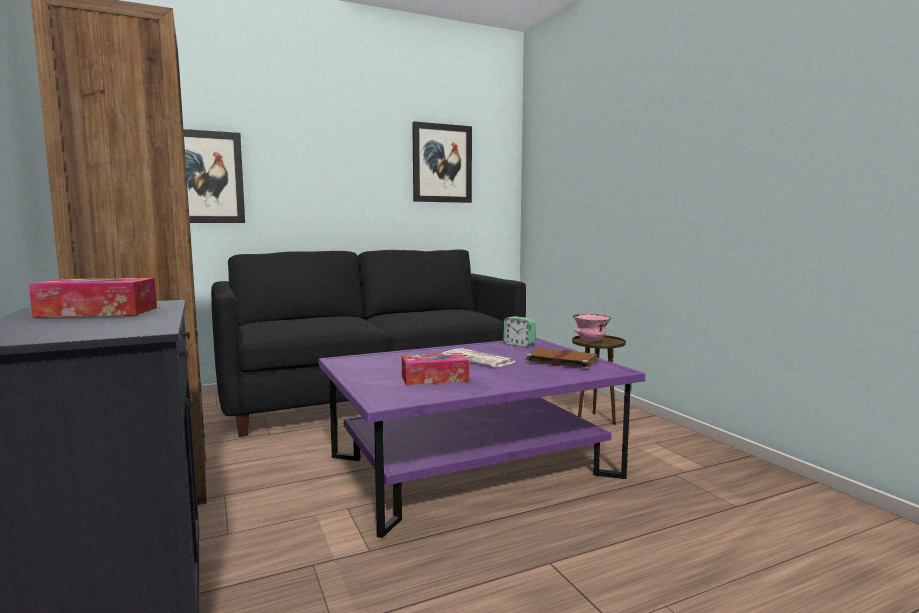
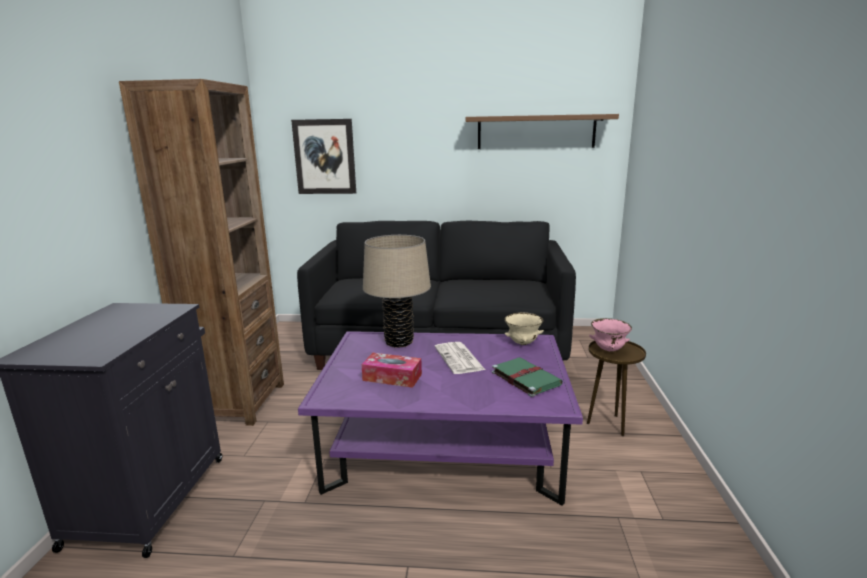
camera: 30 degrees right, 10 degrees up
tissue box [29,278,157,317] -> none
picture [412,121,472,203] -> brown shelf [466,114,619,149]
alarm clock [503,316,536,347] -> beige bowl [504,312,544,345]
brown book [525,348,598,370] -> green book [492,357,563,397]
none -> beige table lamp [363,235,431,348]

